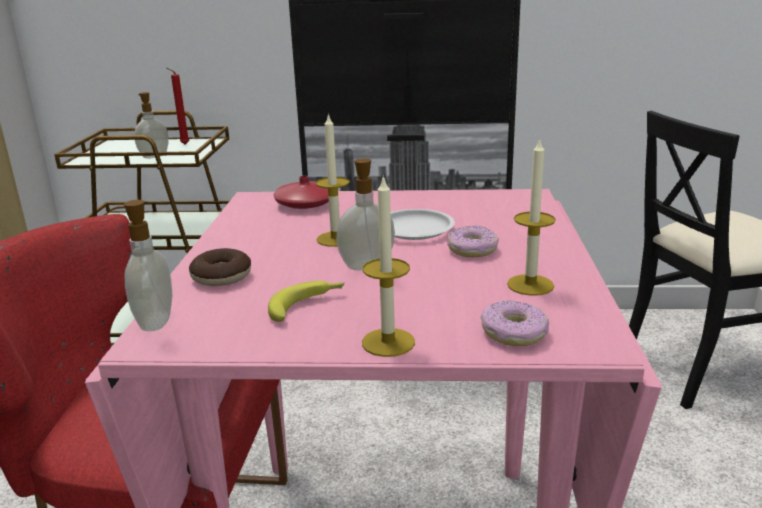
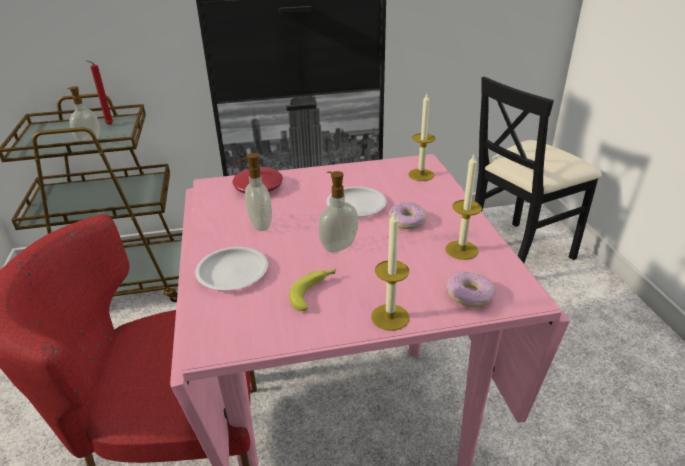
camera: 15 degrees left, 10 degrees up
soap dispenser [108,200,172,331] -> soap dispenser moved to [237,153,272,231]
donut [189,248,251,286] -> white plate [195,247,268,290]
candle [315,114,350,247] -> candle moved to [408,94,435,181]

